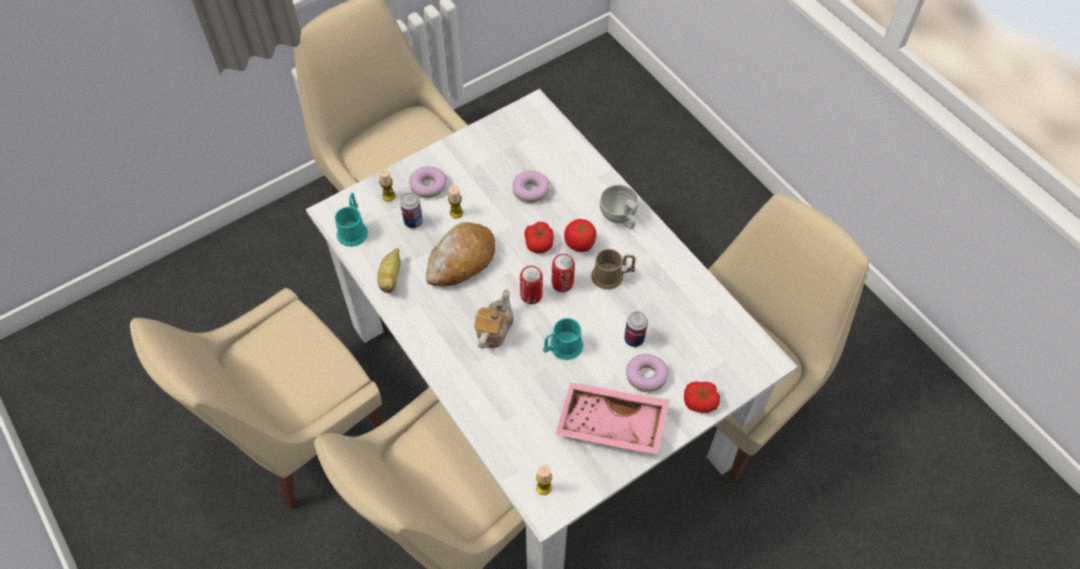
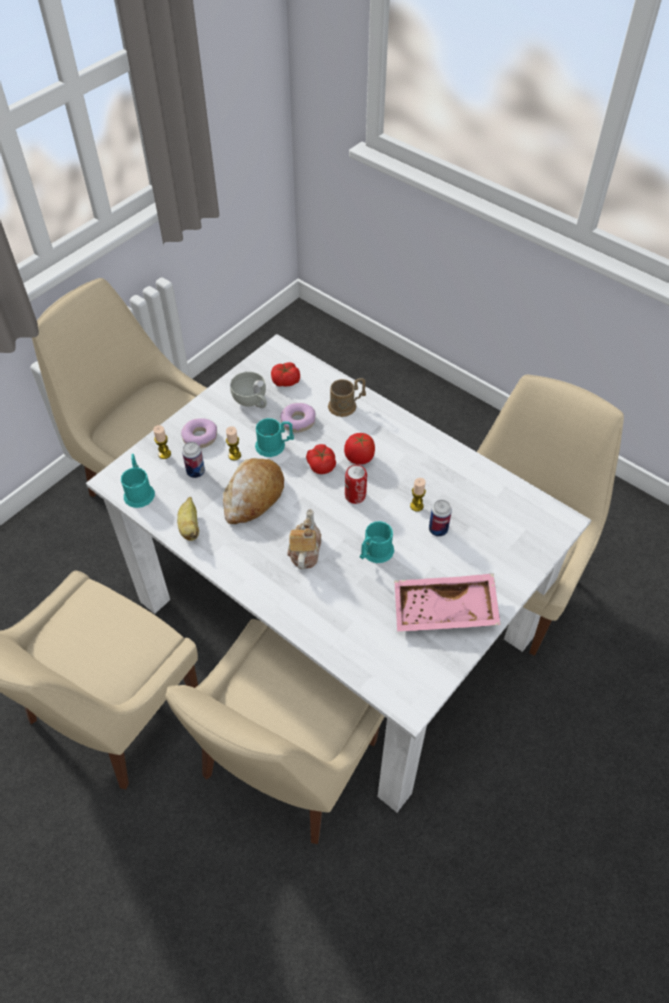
camera: 15 degrees left, 5 degrees down
can [520,266,543,304] -> none
candle [536,465,552,495] -> candle moved to [410,478,426,512]
brown mug [591,249,636,290] -> brown mug moved to [328,378,366,417]
white cup [600,185,638,229] -> white cup moved to [230,371,267,408]
donut [626,354,669,392] -> none
tomato [684,382,720,413] -> tomato moved to [271,362,300,387]
none -> turquoise mug [255,418,294,457]

